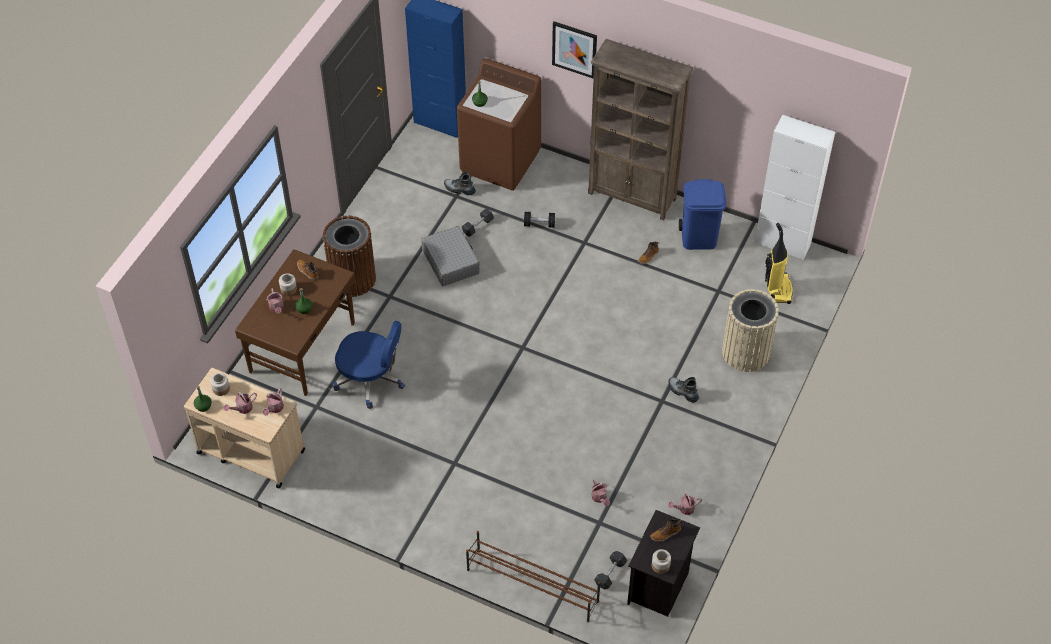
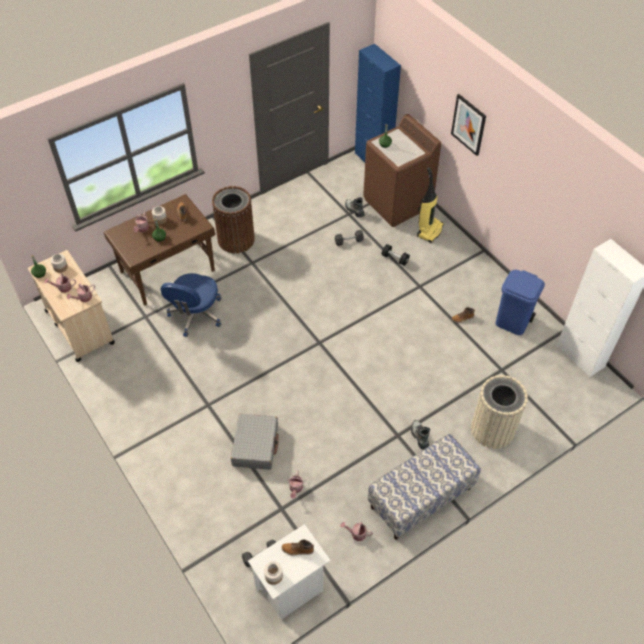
camera: 30 degrees right, 0 degrees up
blue office chair [333,321,405,409] -> blue office chair turned 60 degrees clockwise [160,273,221,337]
grey suitcase [421,226,480,286] -> grey suitcase moved to [231,413,278,470]
brown shoe rack [466,531,600,622] -> none
brown bookcase [588,39,694,220] -> none
black nightstand [627,510,700,617] -> white nightstand [248,524,331,620]
vacuum cleaner [765,223,793,304] -> vacuum cleaner moved to [417,167,444,243]
none -> bench [368,434,481,540]

